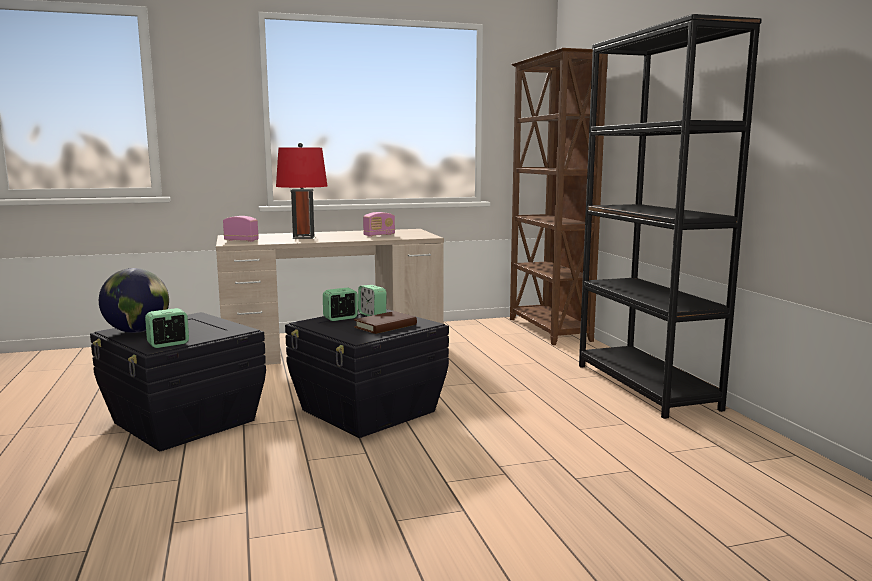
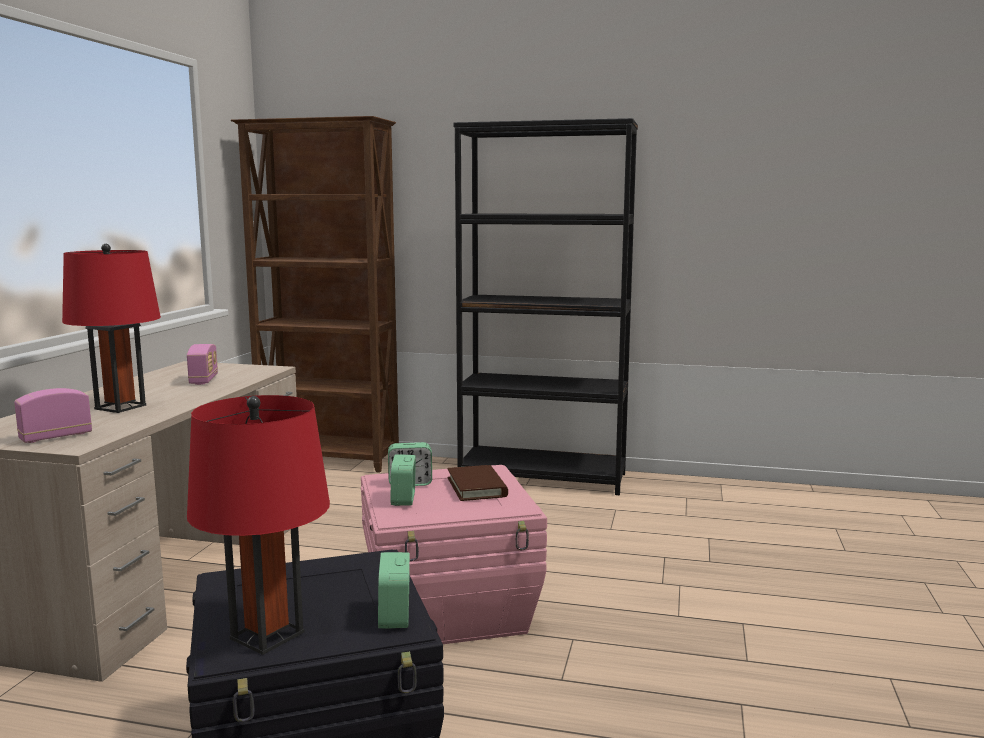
camera: 60 degrees left, 0 degrees up
globe [99,268,169,333] -> red table lamp [187,395,330,655]
black storage box [285,309,449,438] -> pink storage box [361,465,547,644]

